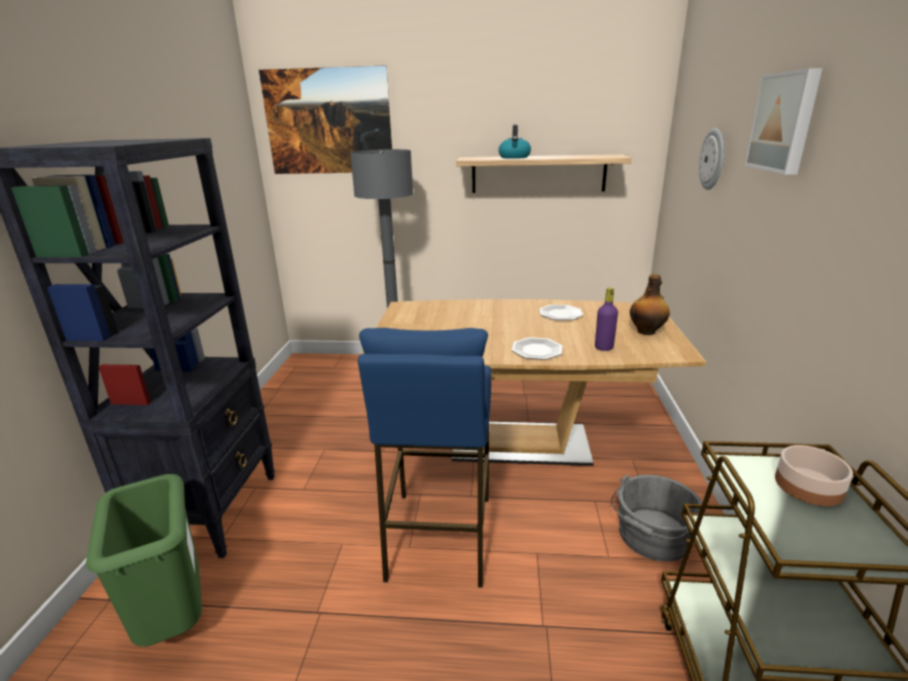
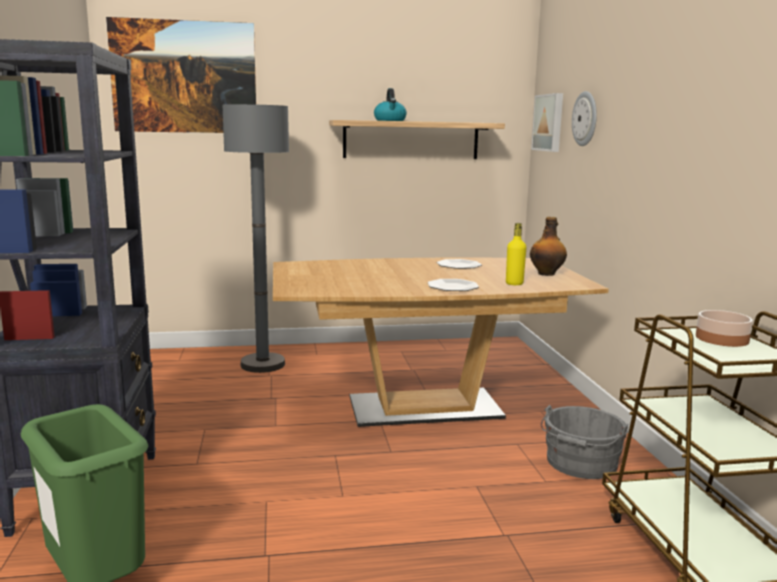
camera: 15 degrees left, 10 degrees down
blue stool [358,328,491,588] -> none
purple bottle [595,288,618,351] -> yellow bottle [506,223,526,285]
picture [744,68,823,175] -> picture moved to [531,93,563,152]

